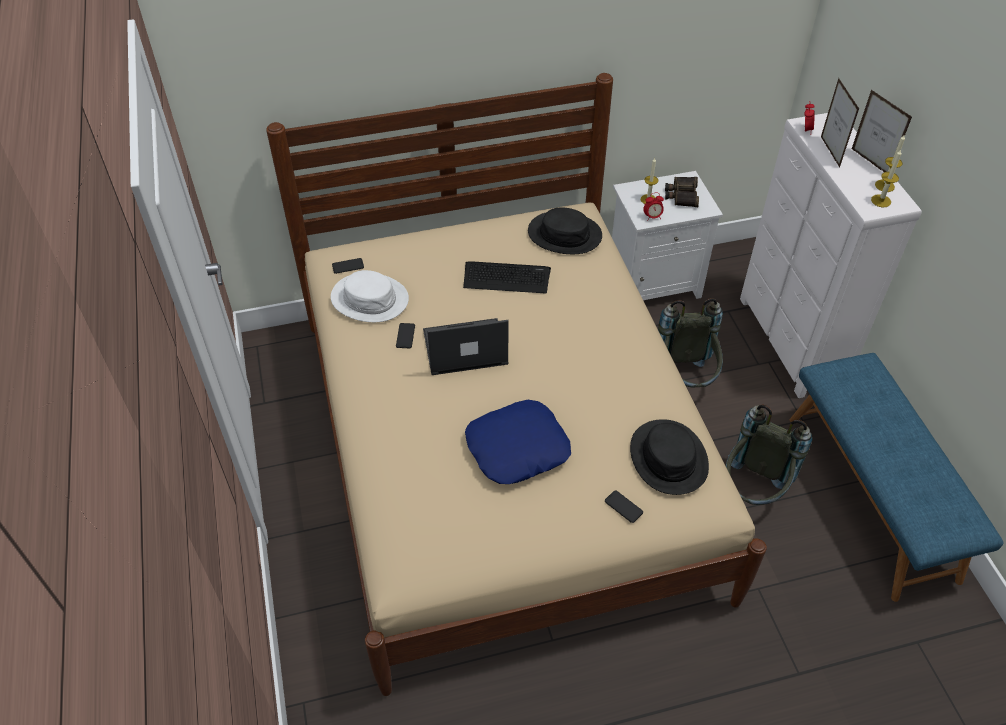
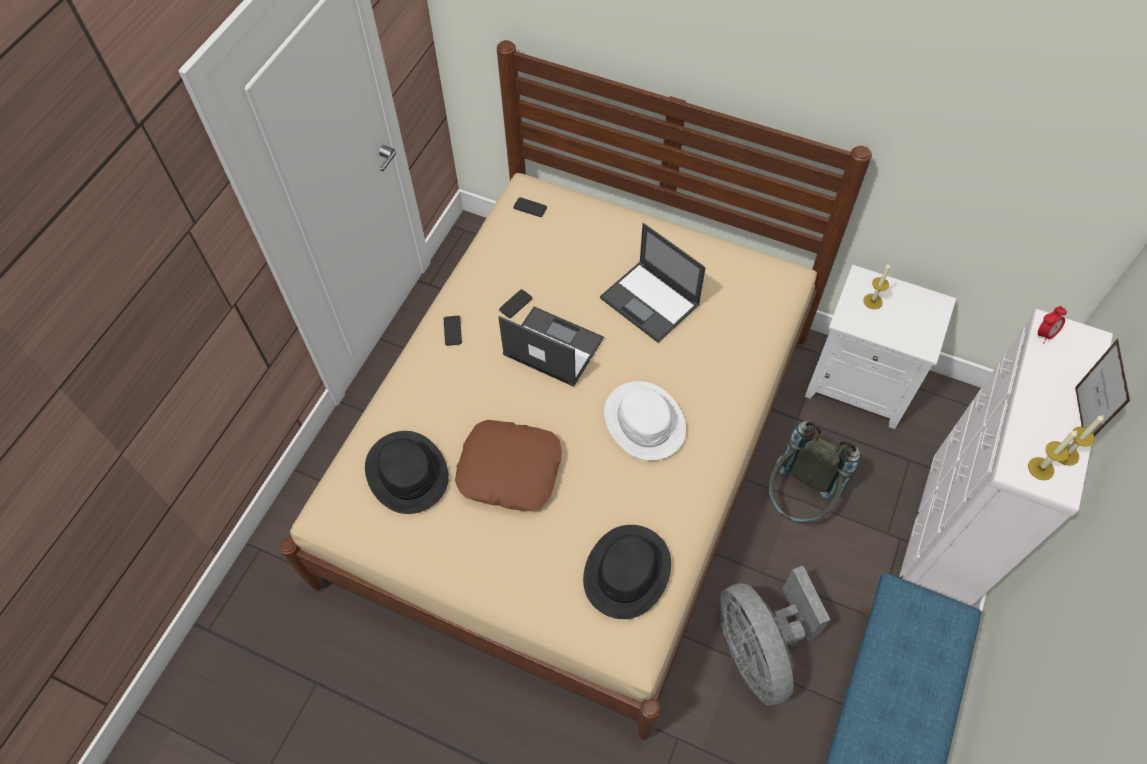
camera: 40 degrees right, 10 degrees up
white hat [331,270,409,322] -> white hat moved to [604,381,686,461]
keyboard [463,261,551,294] -> laptop [600,223,706,343]
blue pillow [465,400,571,484] -> brown pillow [455,420,562,511]
black hat [528,207,602,254] -> black hat moved to [365,431,449,514]
phone [605,490,643,523] -> phone moved to [444,316,462,346]
alarm clock [643,193,664,221] -> none
binoculars [665,177,699,207] -> none
grey backpack [726,404,812,505] -> grey fan [720,566,831,705]
picture frame [821,78,859,168] -> none

